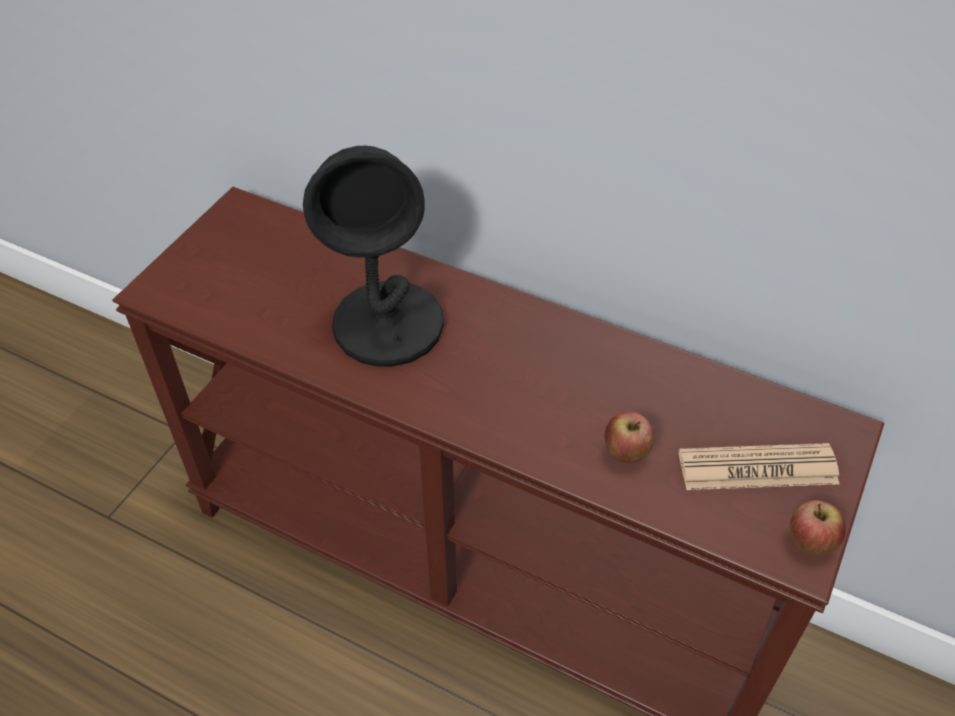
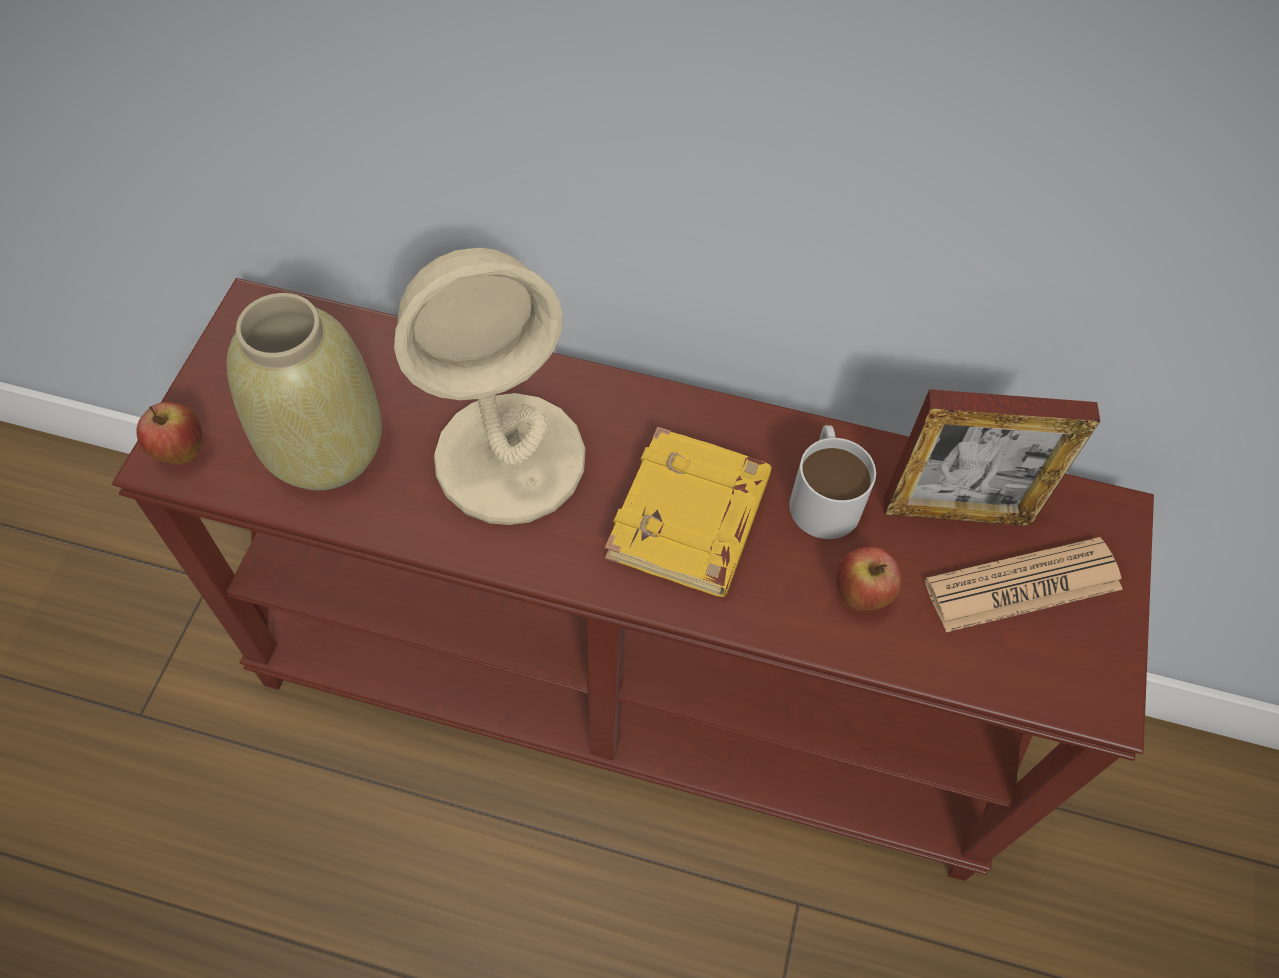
camera: 15 degrees left, 10 degrees up
black table lamp [303,146,444,367] -> beige table lamp [394,248,586,525]
apple [790,500,846,555] -> apple moved to [137,402,202,464]
none -> beige vase [226,293,382,490]
none -> yellow book [605,427,772,597]
none -> white mug [789,425,876,539]
none -> picture frame [884,389,1100,526]

